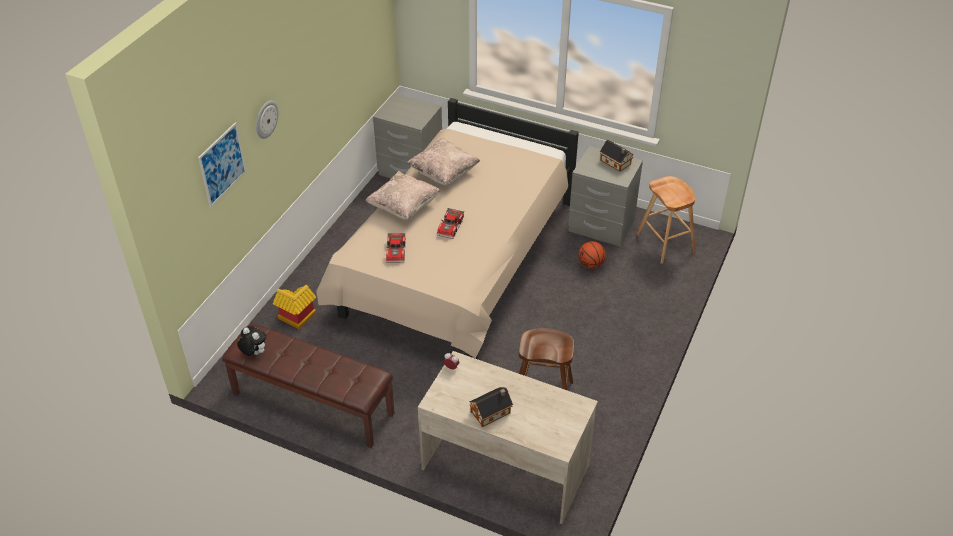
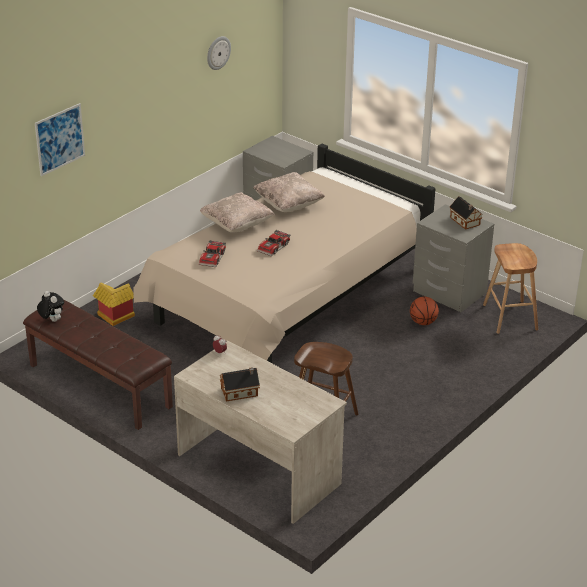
camera: 15 degrees right, 10 degrees down
wall clock [256,101,279,139] -> wall clock moved to [207,36,231,70]

